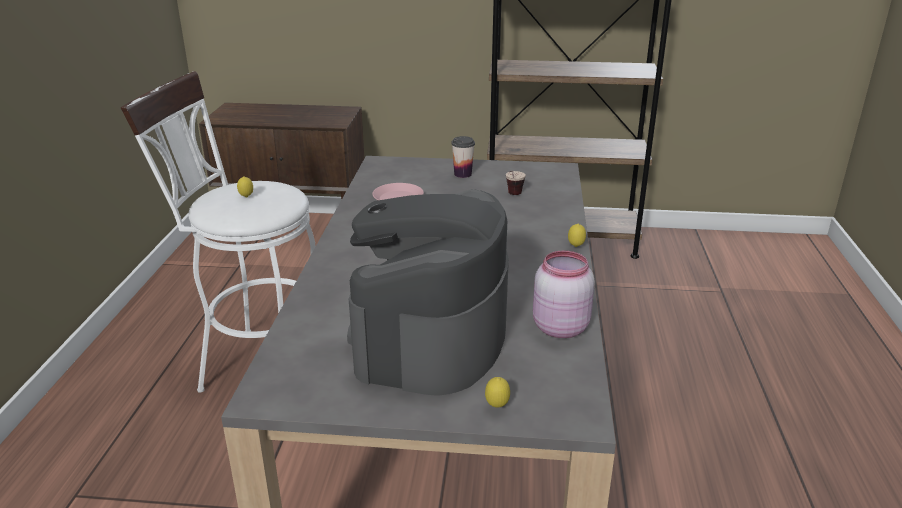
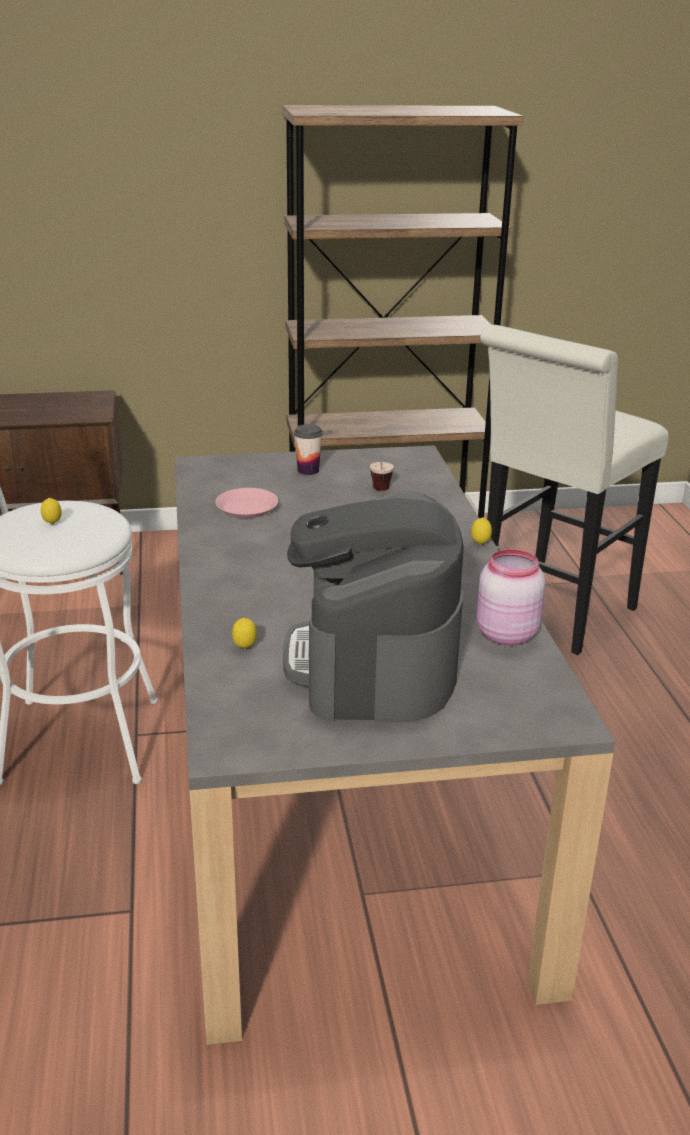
camera: 15 degrees left, 0 degrees up
lemon [485,377,510,408] -> lemon moved to [232,618,257,649]
none -> white stool [480,325,669,655]

